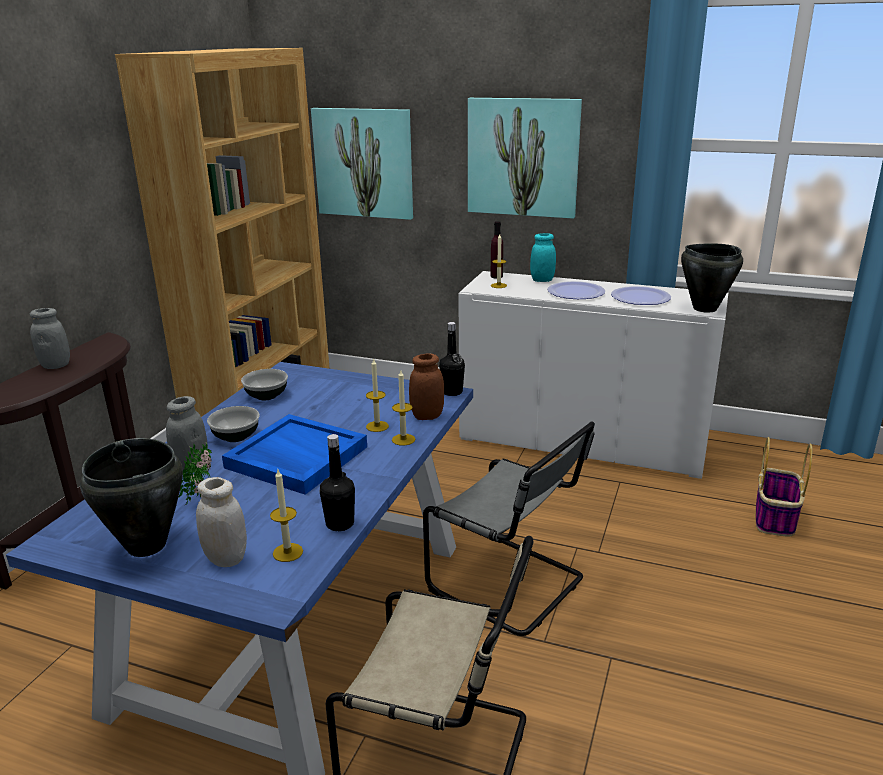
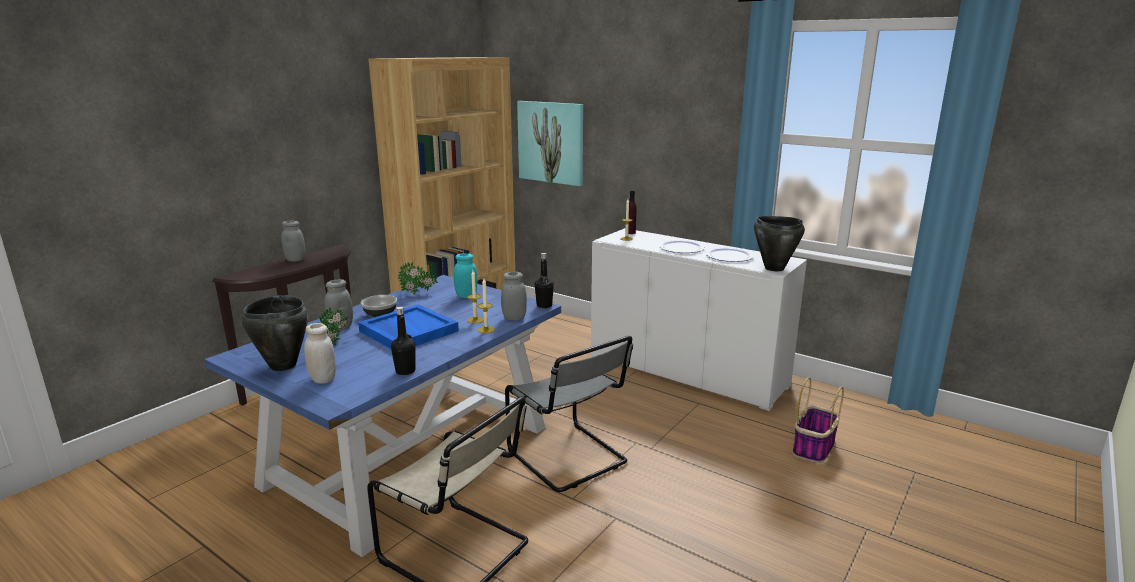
camera: 15 degrees right, 5 degrees down
bowl [241,369,288,400] -> potted plant [398,262,438,294]
candle [270,470,303,562] -> none
brown jar [409,353,444,420] -> grey jar [501,272,527,321]
picture [468,98,582,219] -> none
turquoise jar [530,233,556,282] -> turquoise jar moved to [454,253,478,298]

